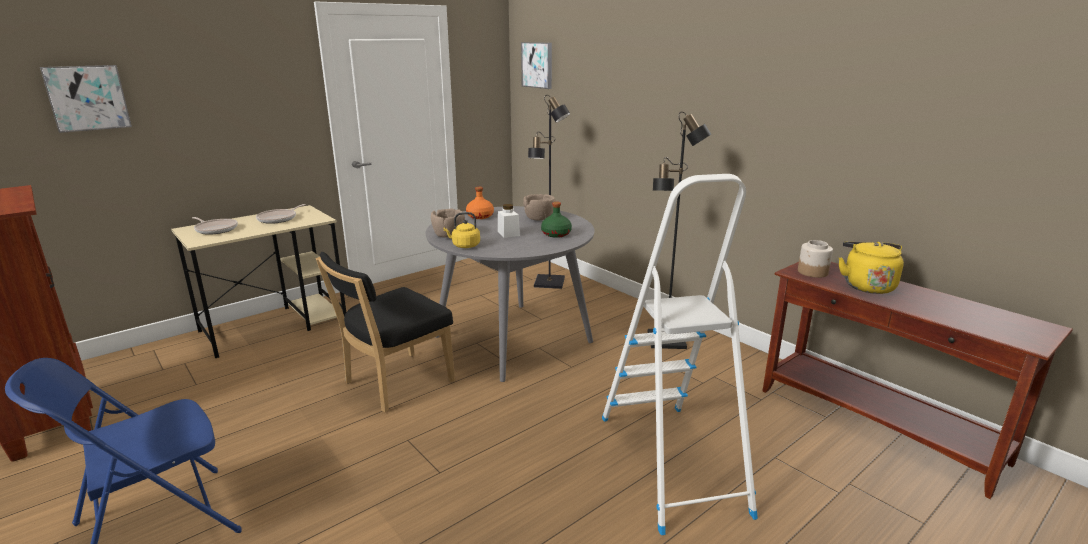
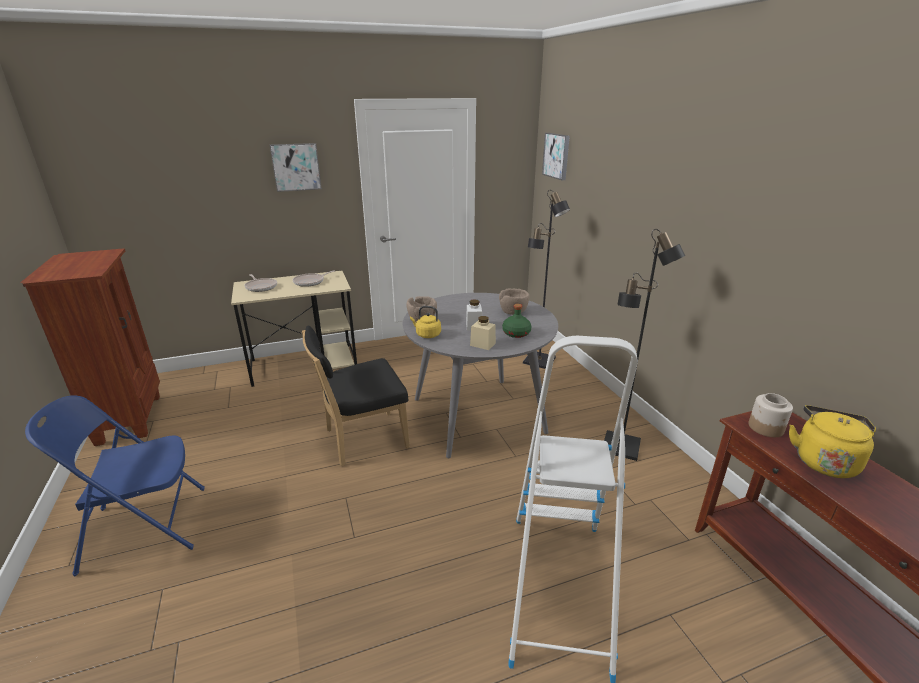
camera: 20 degrees right, 5 degrees up
picture [40,65,132,133] -> picture moved to [270,143,322,192]
orange bottle [466,187,494,219] -> none
none -> beige jar [470,316,496,350]

